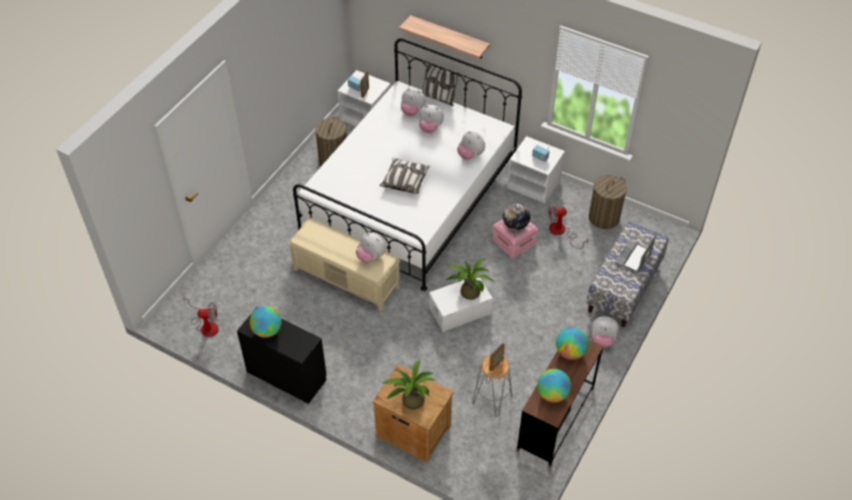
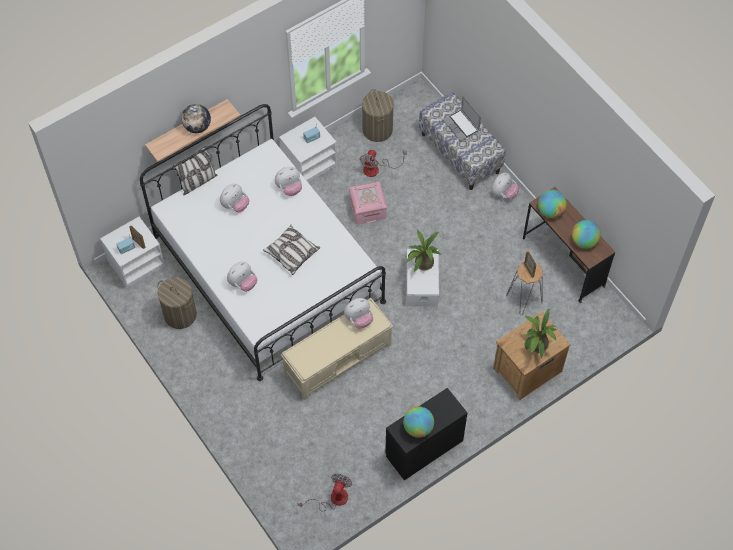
camera: 65 degrees left, 10 degrees up
plush toy [401,88,426,116] -> plush toy moved to [227,262,257,292]
globe [503,202,531,230] -> globe moved to [181,104,211,133]

